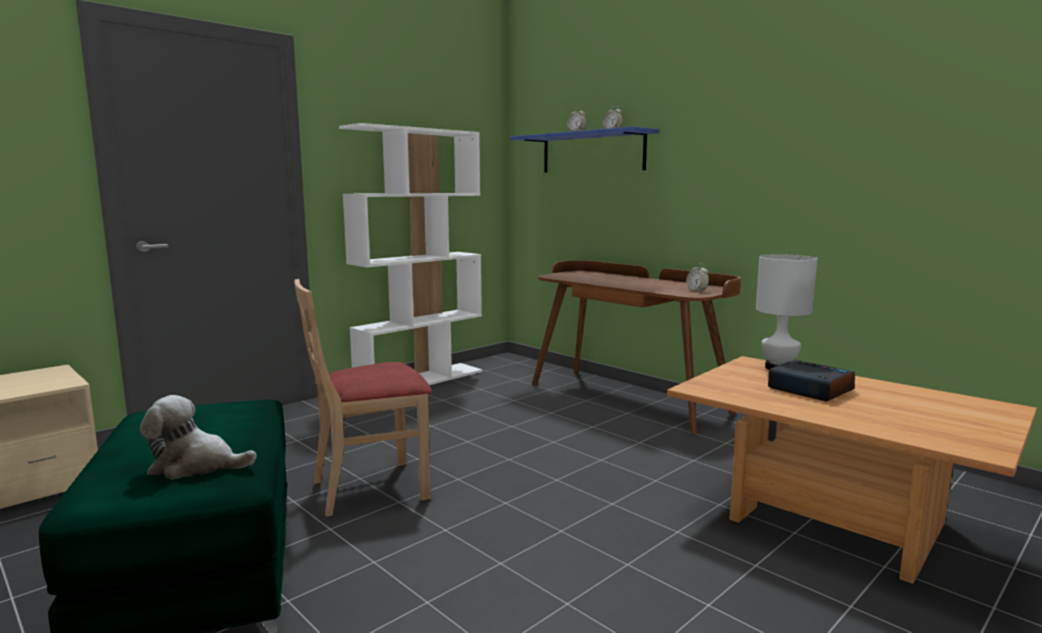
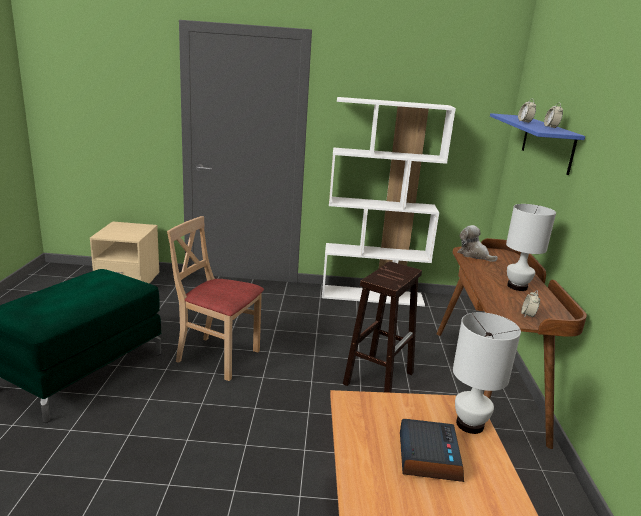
camera: 45 degrees right, 10 degrees up
plush toy [140,395,257,480] -> plush toy moved to [457,225,498,262]
none -> brown stool [343,261,422,393]
none -> white table lamp [506,204,556,291]

